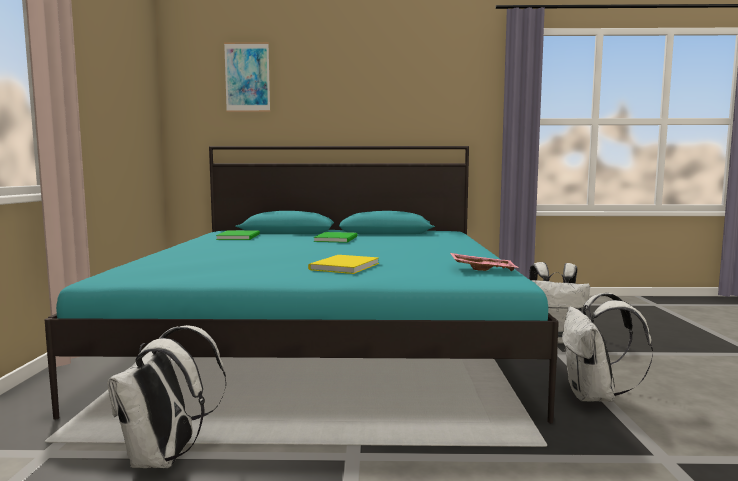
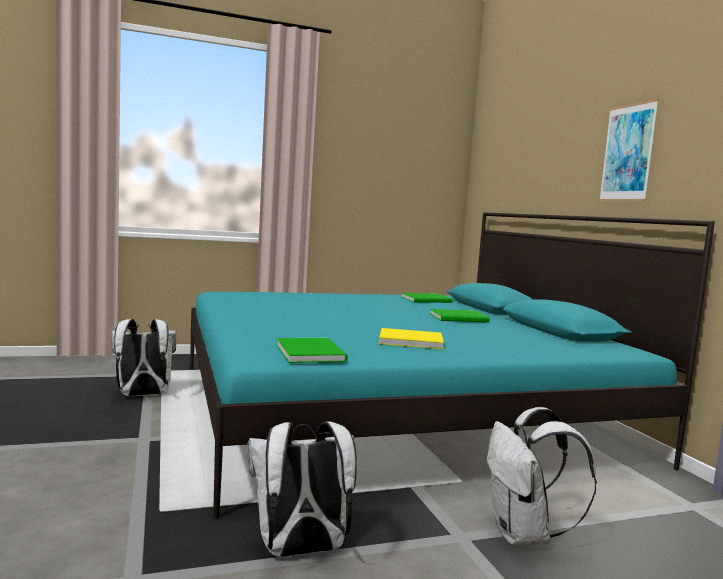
camera: 70 degrees right, 0 degrees up
picture [224,42,270,112] -> picture moved to [599,99,659,201]
yellow book [308,255,379,274] -> yellow book moved to [379,328,444,349]
pink tray [450,253,519,271] -> green book [276,338,348,363]

